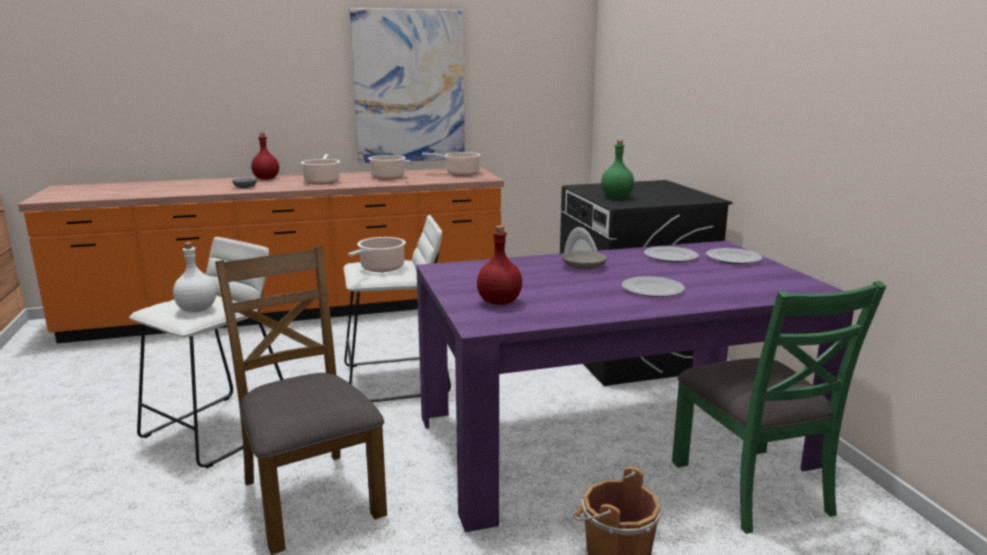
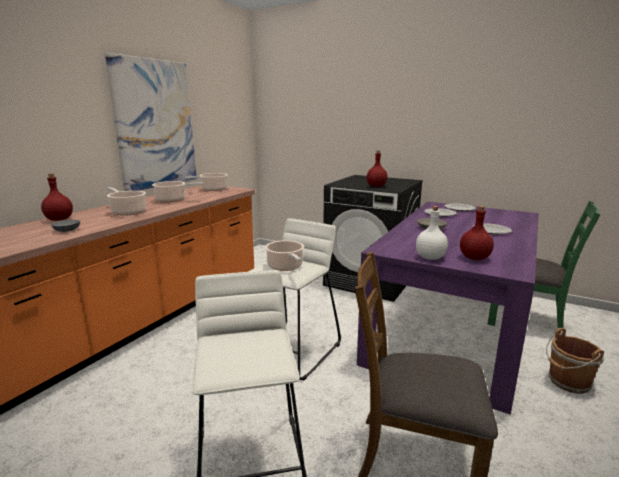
camera: 45 degrees left, 0 degrees up
white bottle [173,242,216,312] -> white bottle moved to [416,206,448,260]
green bottle [601,140,634,198] -> red bottle [367,150,388,187]

